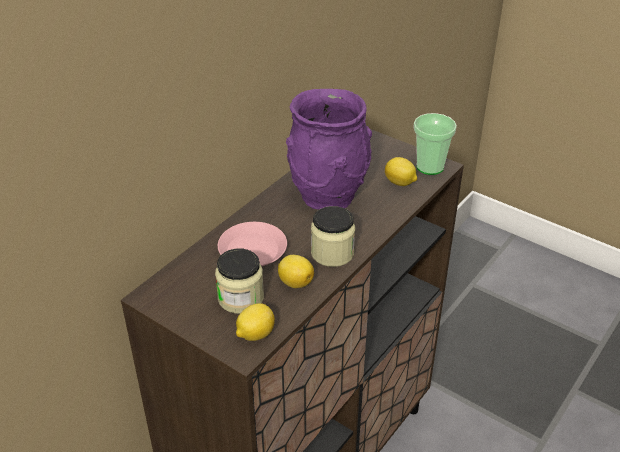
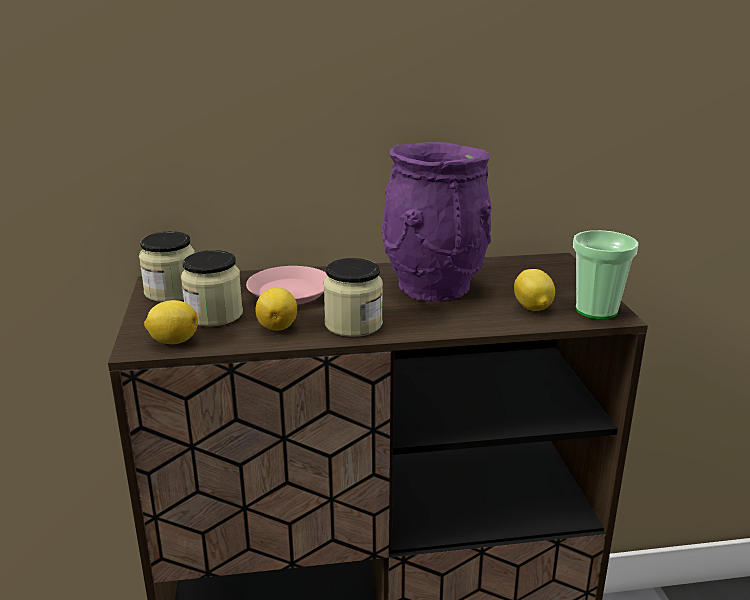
camera: 45 degrees right, 15 degrees down
none -> jar [139,231,195,302]

